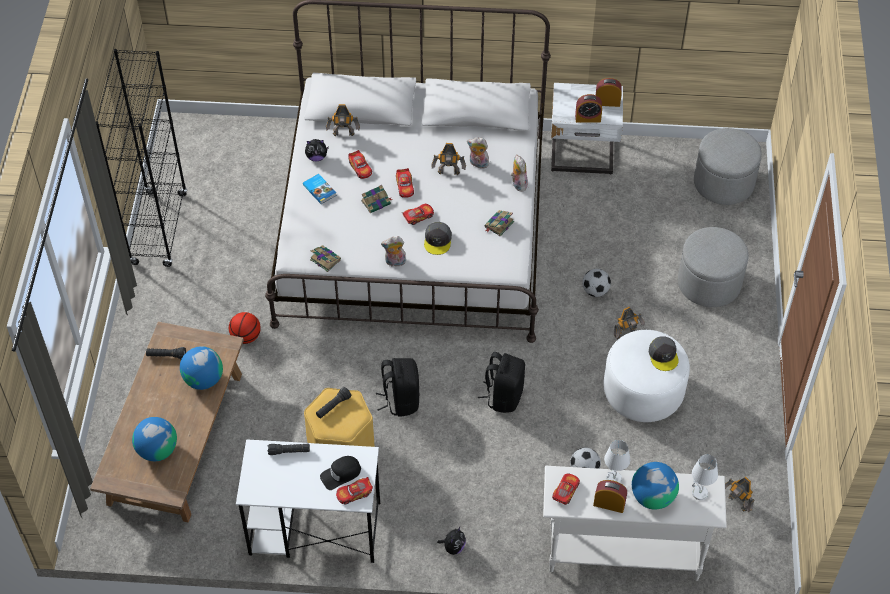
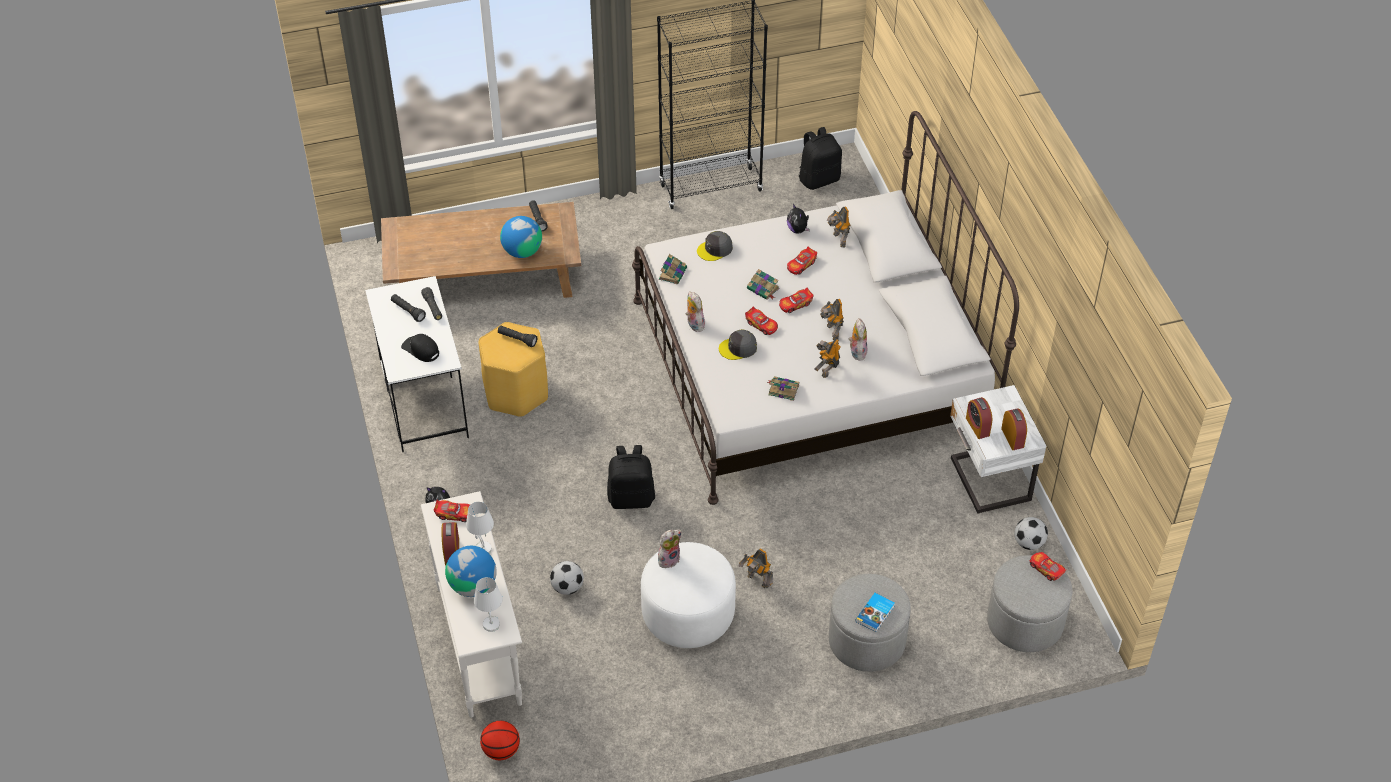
camera: 70 degrees right, 5 degrees down
globe [132,417,177,461] -> none
basketball [229,312,261,344] -> basketball moved to [480,721,520,760]
book [303,174,337,204] -> book moved to [856,593,895,632]
toy car [336,477,373,504] -> toy car moved to [1030,552,1067,581]
black backpack [376,358,420,416] -> black backpack moved to [799,127,842,190]
plush toy [511,155,528,191] -> plush toy moved to [658,530,682,568]
football [582,269,611,297] -> football moved to [1014,517,1048,550]
grey cap [649,336,679,371] -> grey cap moved to [697,231,733,261]
toy robot [725,476,755,512] -> toy robot moved to [814,338,841,378]
none -> black flashlight [391,294,426,322]

